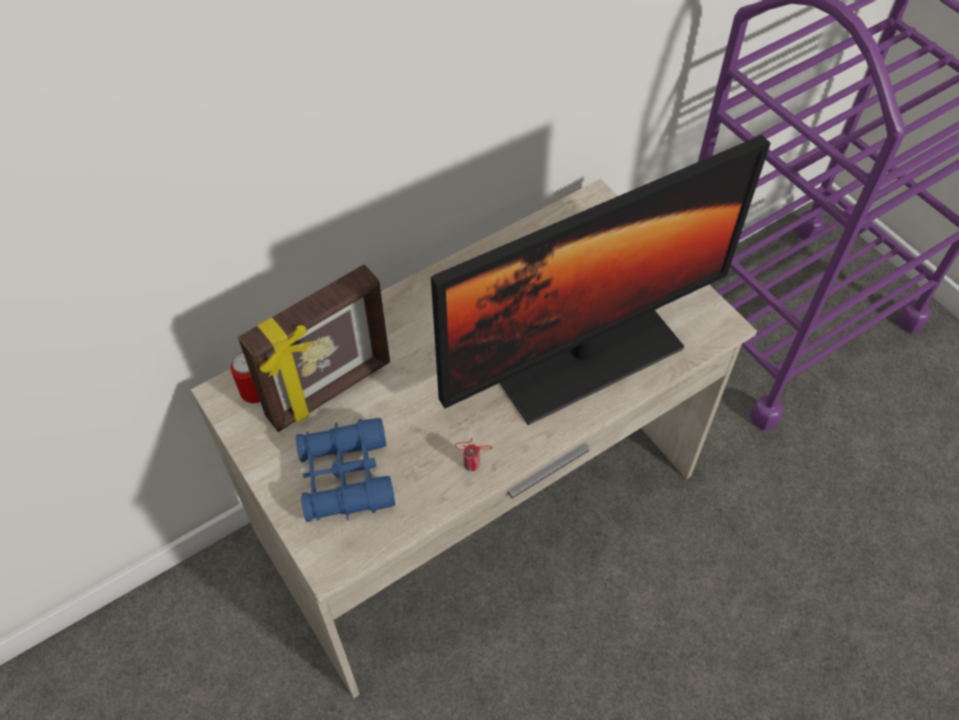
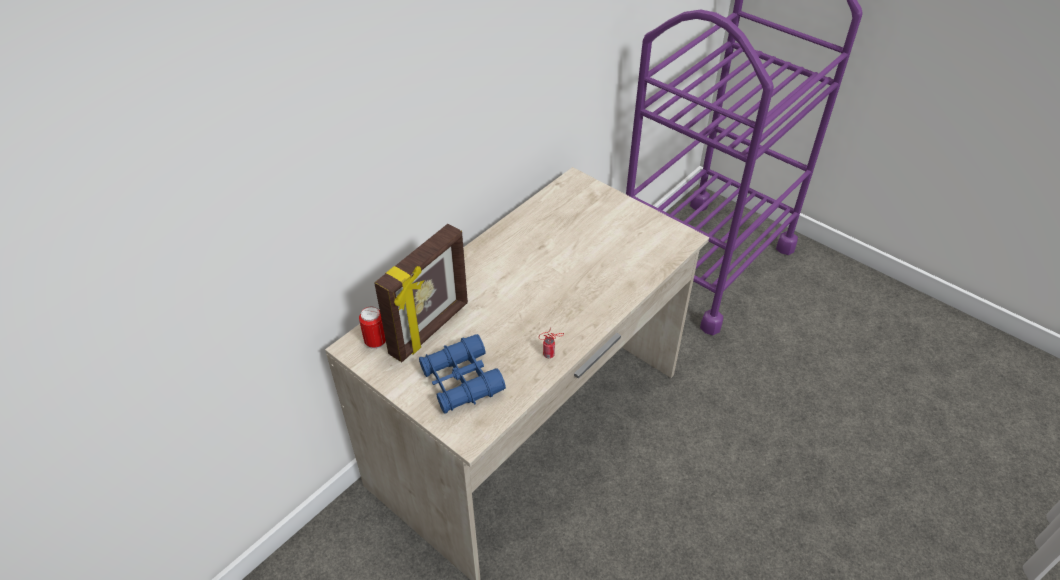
camera: 15 degrees left, 10 degrees down
monitor [431,135,770,425] -> none

